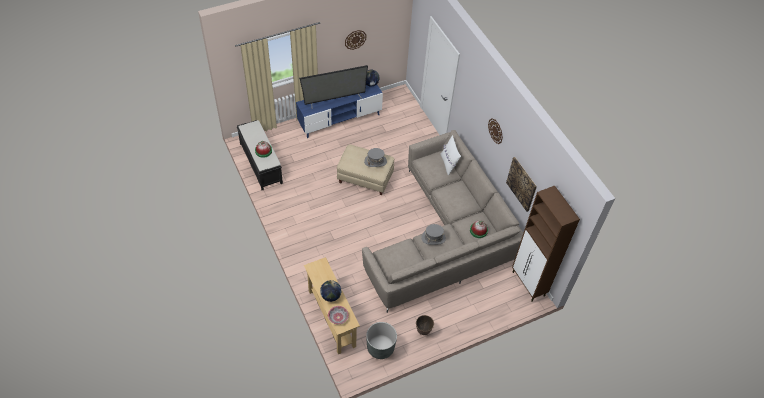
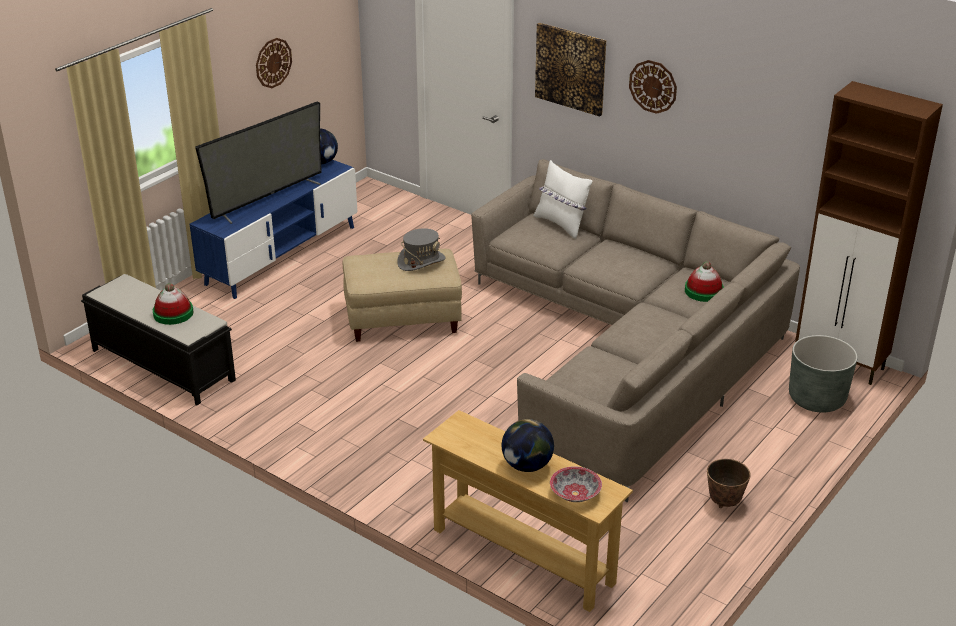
camera: 25 degrees left, 20 degrees down
grey planter [366,322,397,359] -> grey planter moved to [789,335,858,412]
grey hat [421,224,446,245] -> none
picture [506,157,537,212] -> picture moved to [535,23,606,116]

